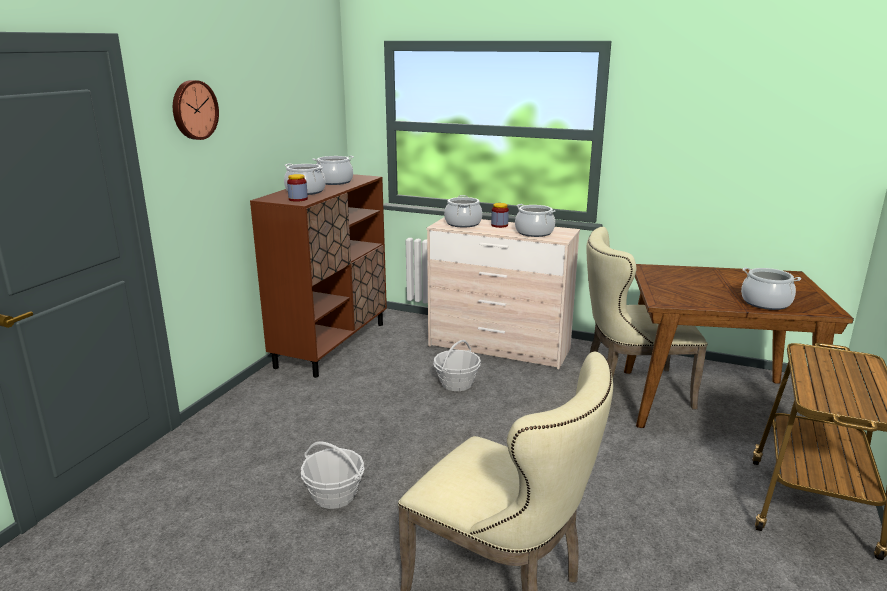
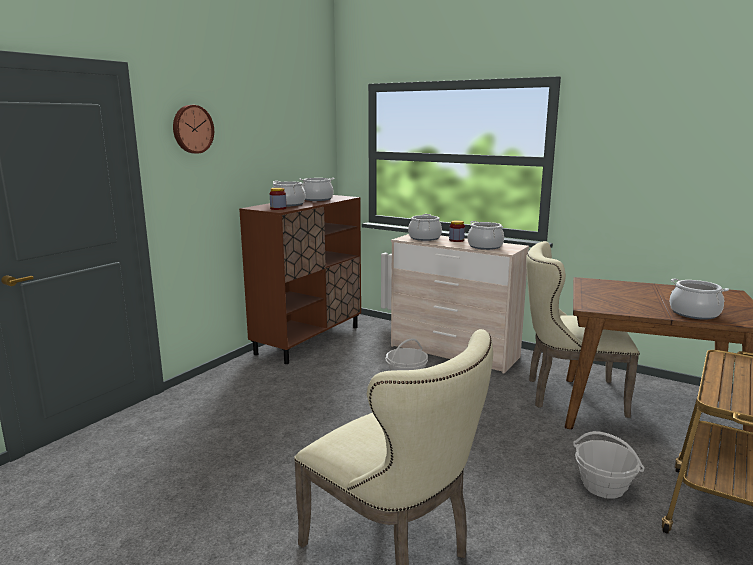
camera: 10 degrees right, 5 degrees down
basket [301,442,364,509] -> basket moved to [573,431,645,499]

